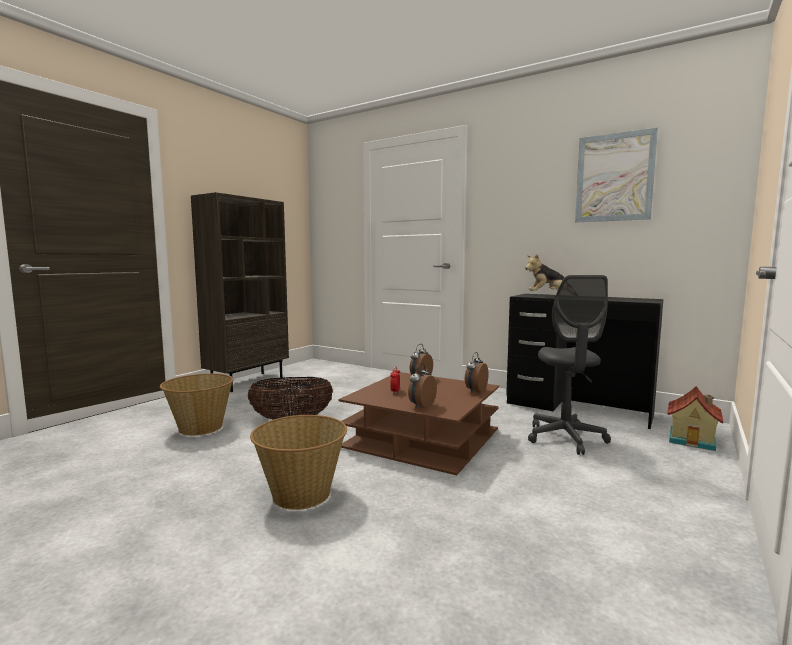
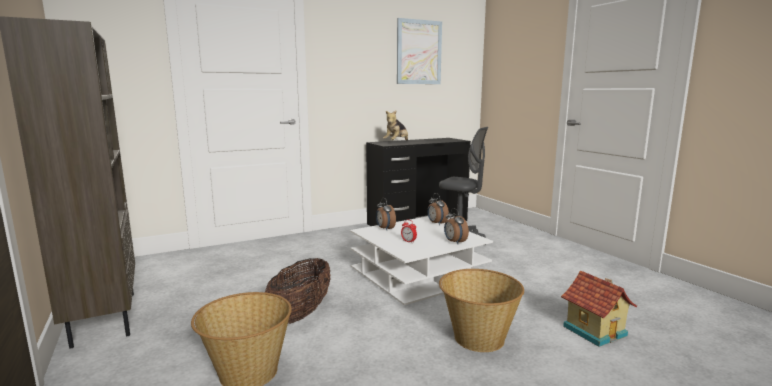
camera: 60 degrees left, 5 degrees up
brown coffee table [338,372,499,475] -> white coffee table [350,216,493,305]
toy house [667,386,724,451] -> toy house moved to [561,270,637,347]

